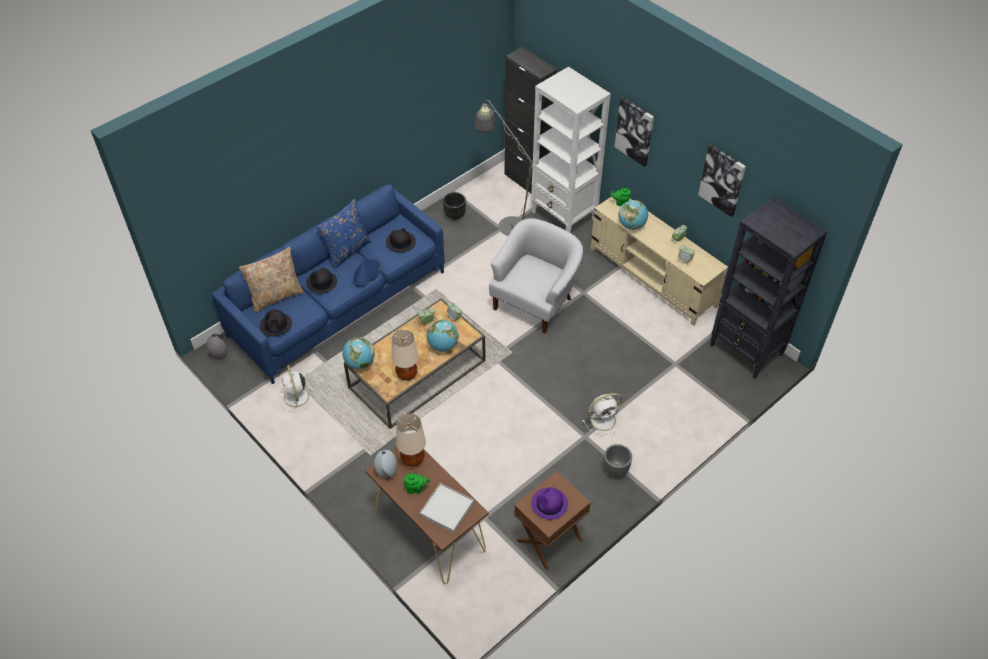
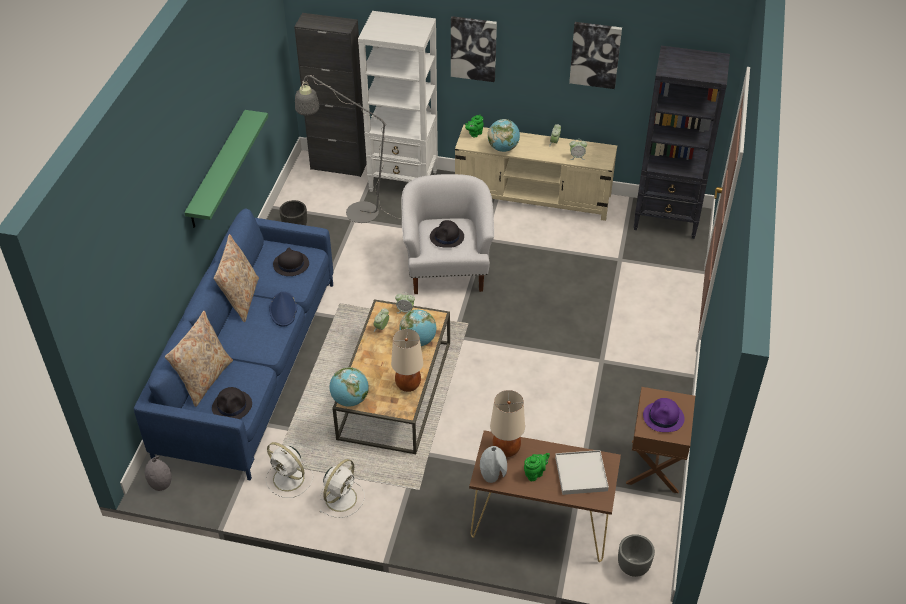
camera: 35 degrees left, 5 degrees down
black hat [306,268,337,294] -> black hat moved to [430,220,464,248]
blue pillow [316,199,371,269] -> beige pillow [214,234,259,322]
white fan [582,393,623,435] -> white fan moved to [319,459,365,518]
grey planter [604,444,632,477] -> grey planter moved to [618,534,655,577]
none -> green shelf [184,110,268,228]

